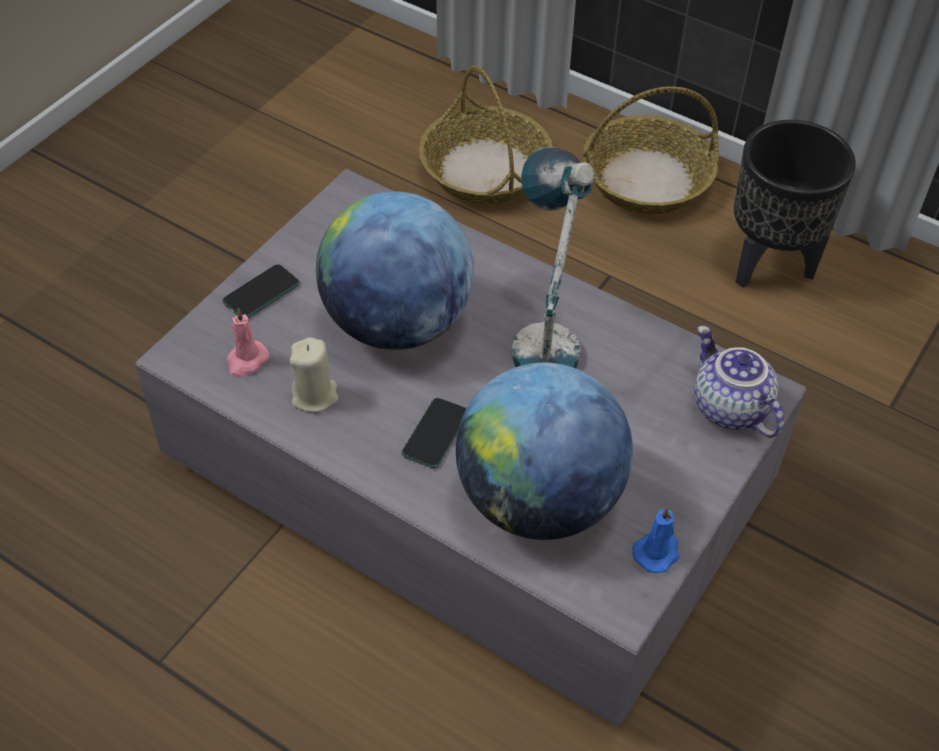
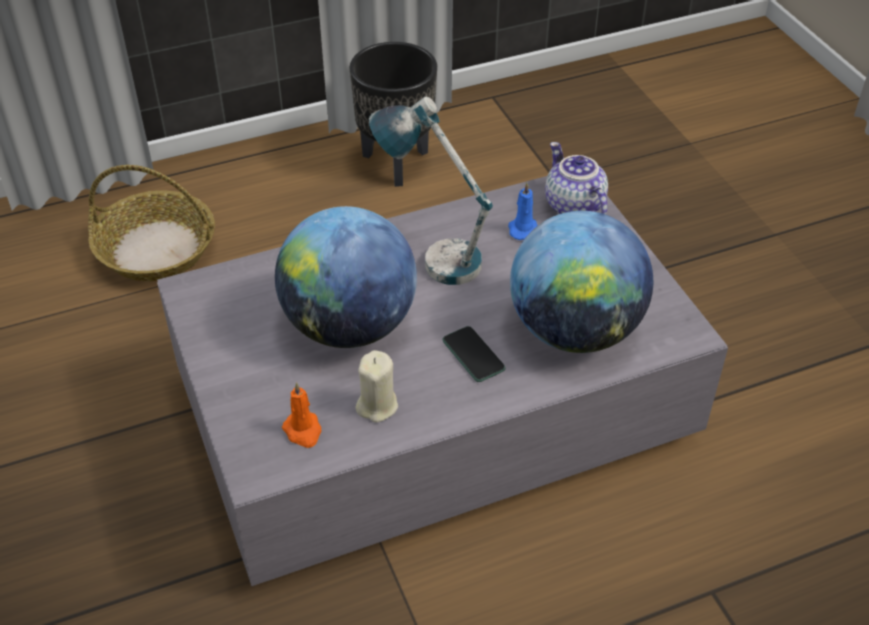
camera: 55 degrees left, 5 degrees down
phone [222,264,300,318] -> none
pink candle [227,308,269,377] -> orange candle [282,382,322,448]
basket [583,86,719,214] -> none
blue candle [632,506,680,573] -> blue candle moved to [508,183,538,240]
teapot [694,325,784,438] -> teapot turned 60 degrees clockwise [545,142,608,215]

